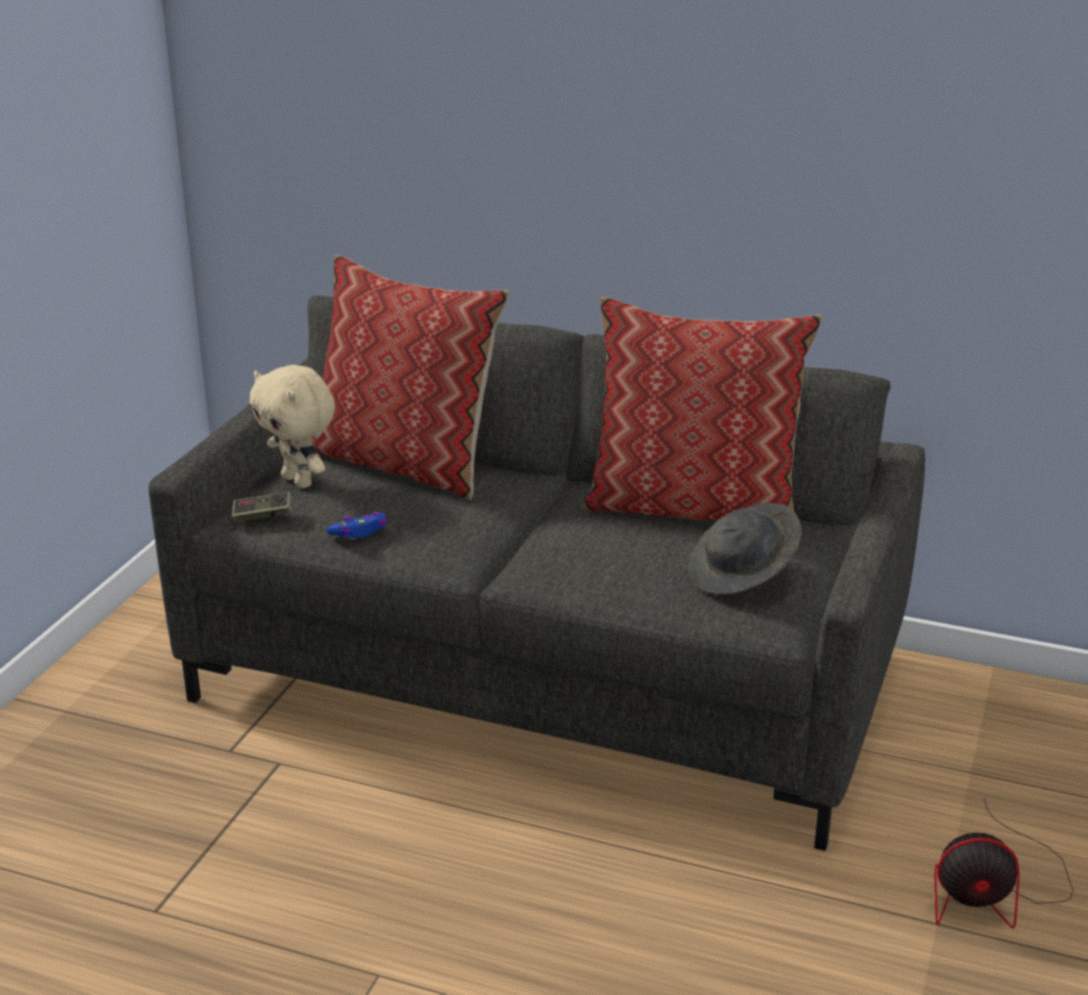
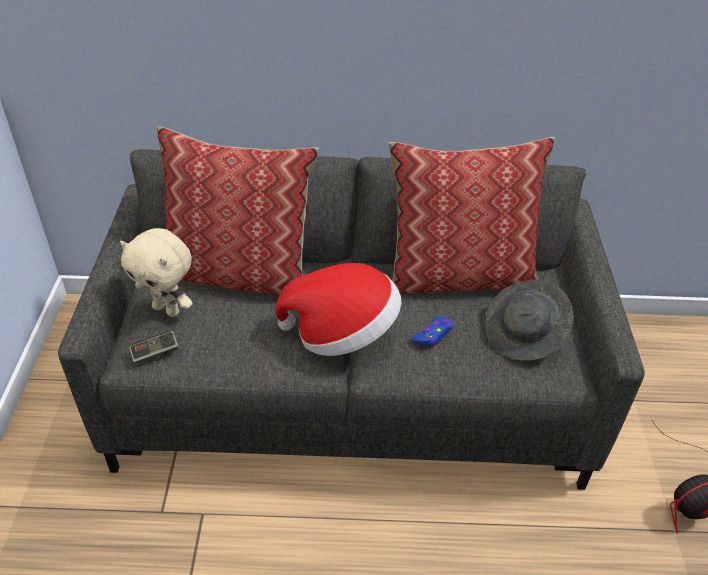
camera: 20 degrees left, 15 degrees up
blue game controller [326,512,387,538] -> blue game controller moved to [411,316,454,346]
none -> hat [275,263,401,356]

